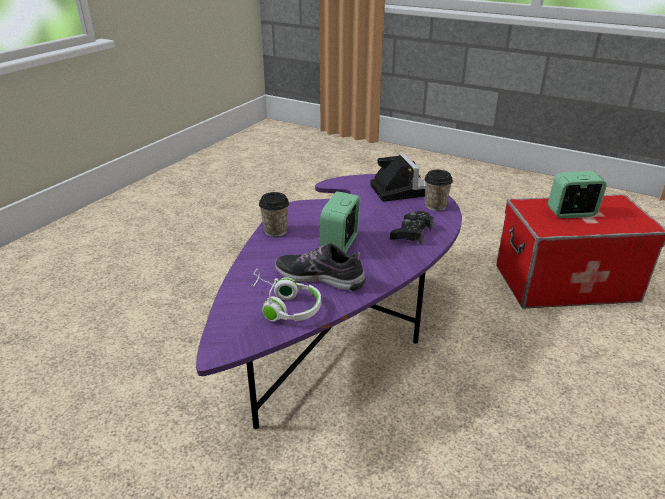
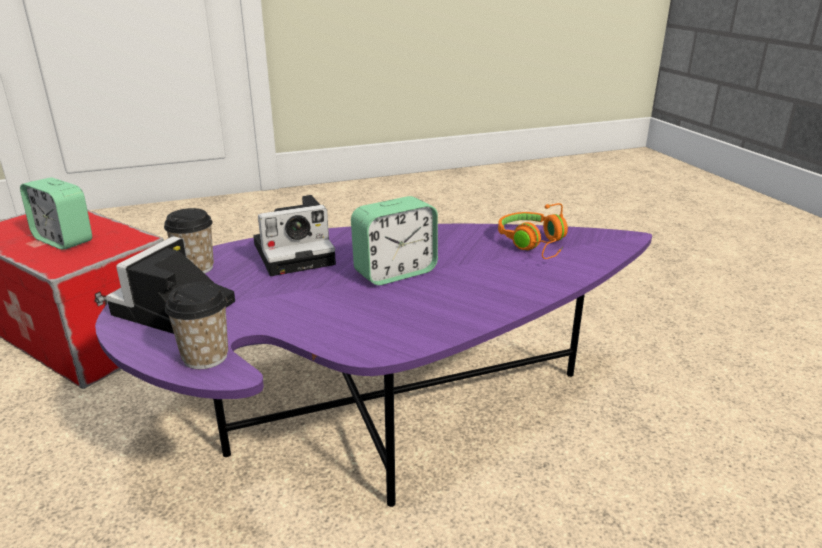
camera: 140 degrees left, 5 degrees down
white headphones [250,268,321,322] -> orange headphones [498,203,568,259]
cup [259,192,289,237] -> cup moved to [165,282,228,369]
shoe [275,243,366,291] -> none
black game controller [390,211,434,245] -> camera [253,195,336,276]

